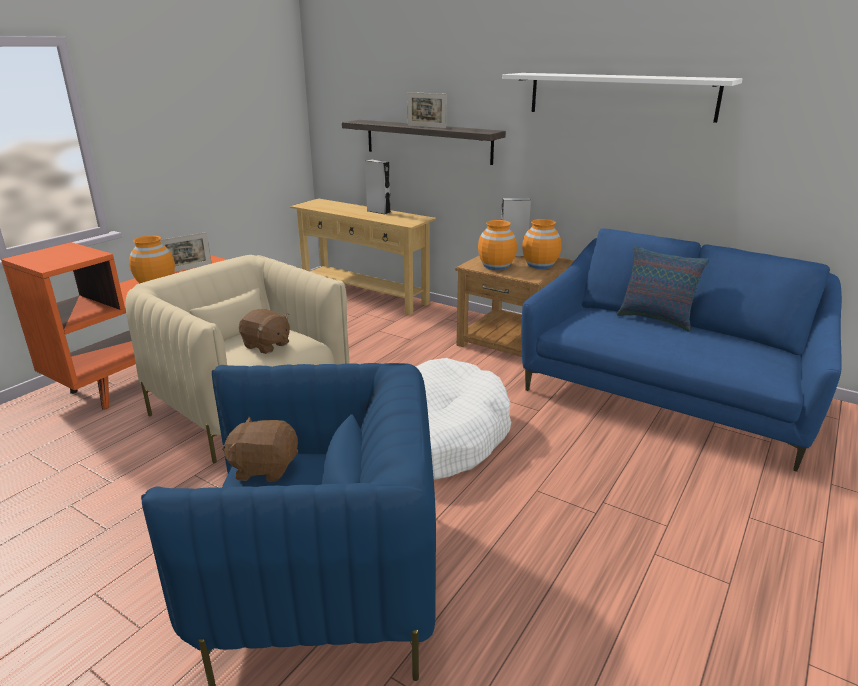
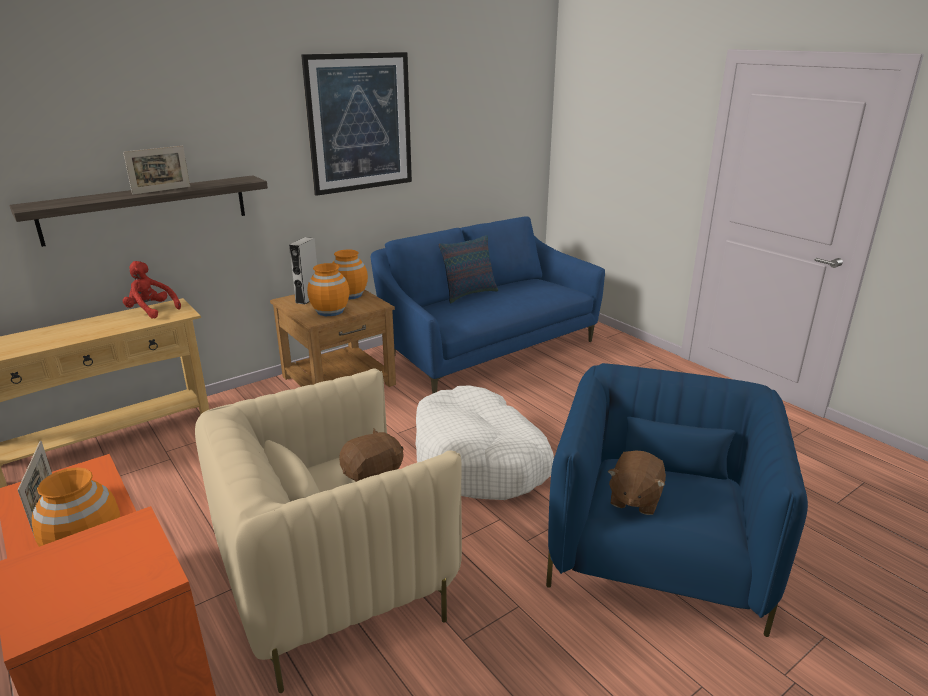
camera: 70 degrees left, 0 degrees up
grey speaker [365,160,391,214] -> none
white shelf [502,73,743,123] -> picture [301,52,412,196]
none -> red plush toy [123,261,181,318]

